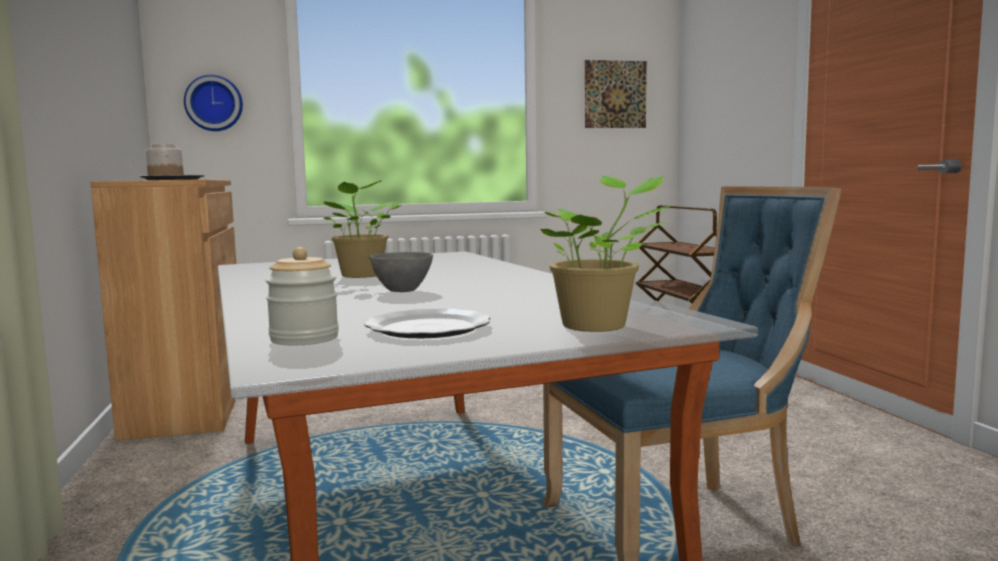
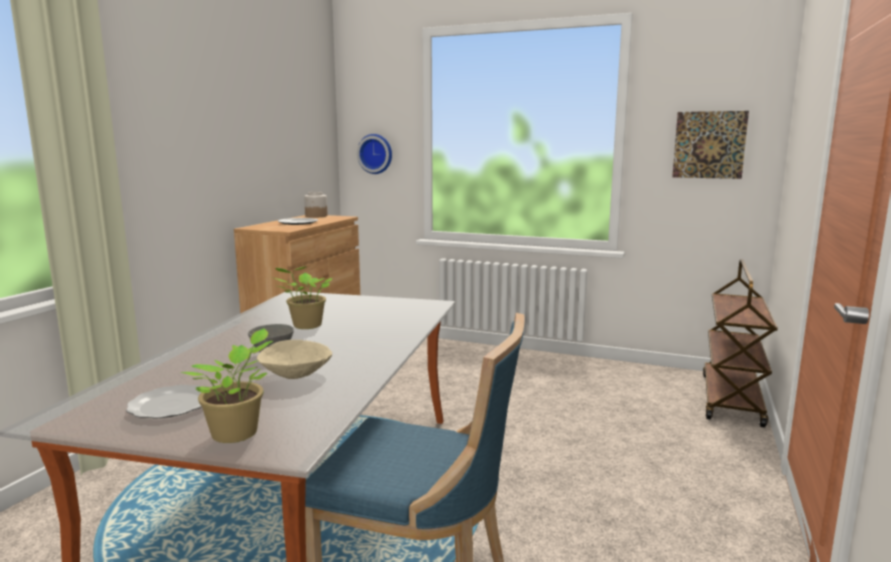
camera: 35 degrees right, 5 degrees up
jar [265,247,339,346] -> none
none -> beige bowl [257,340,332,379]

